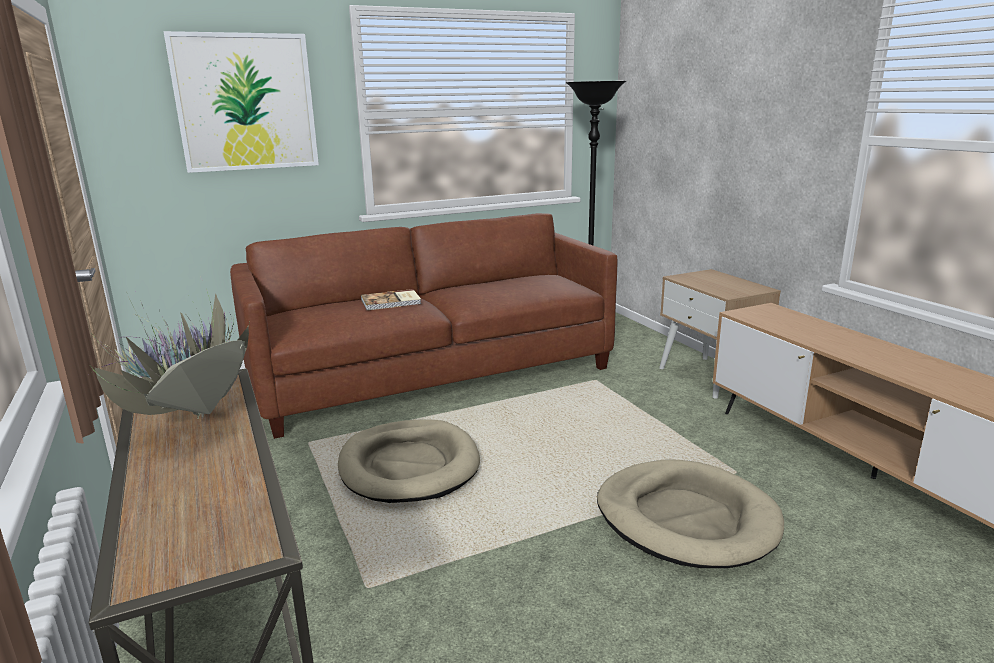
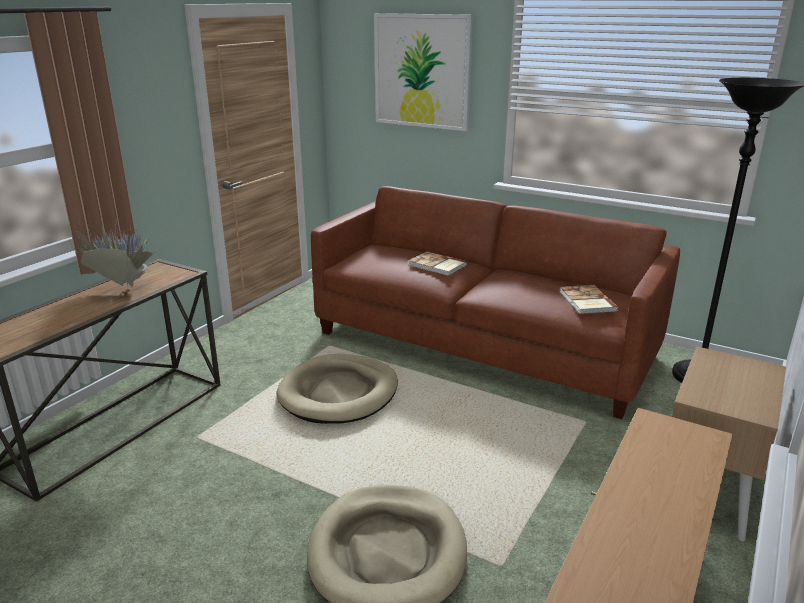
camera: 55 degrees right, 5 degrees up
none -> book [560,285,618,314]

